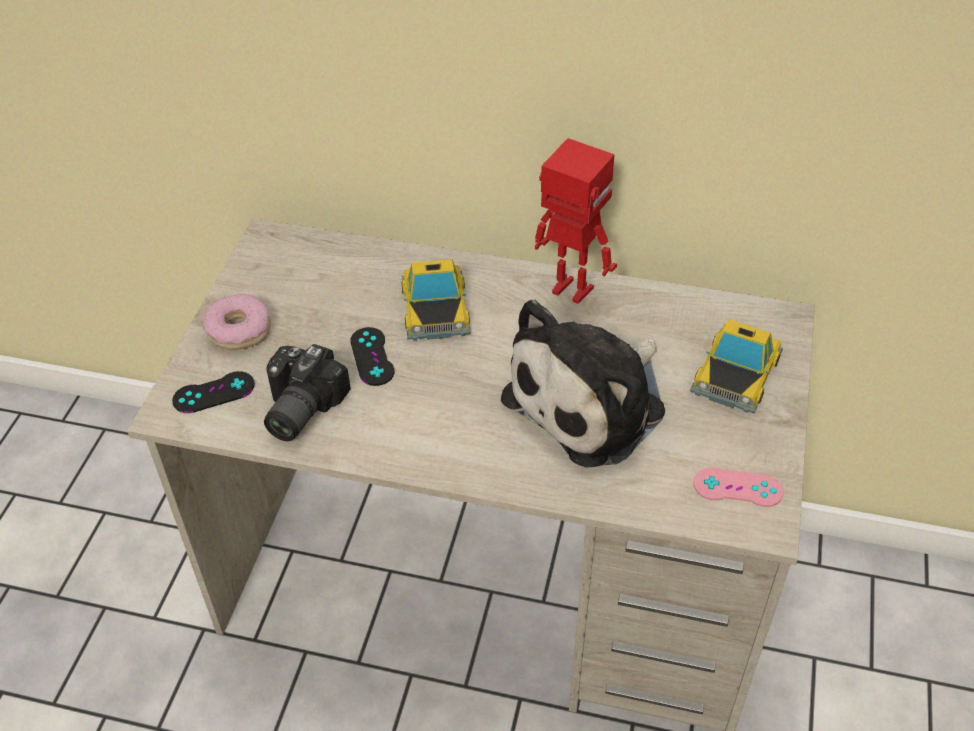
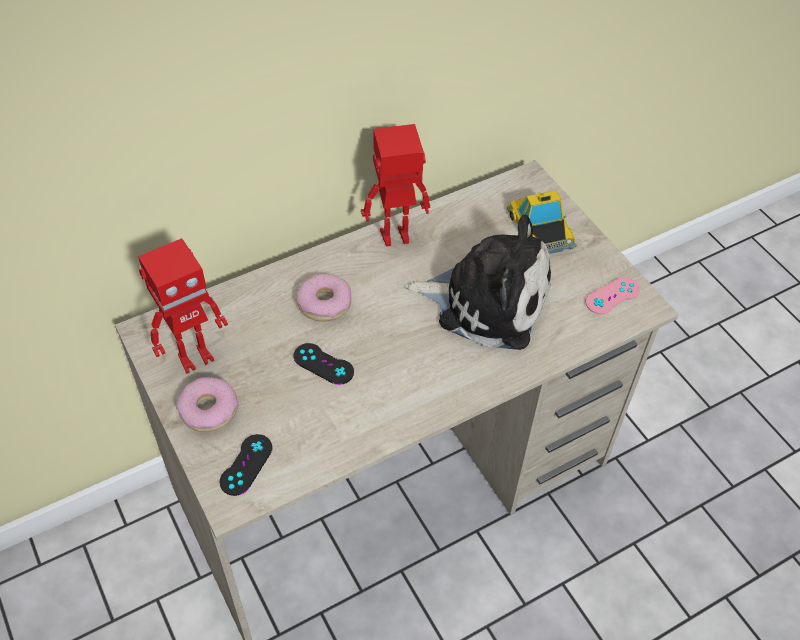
camera: 45 degrees left, 5 degrees up
camera [264,344,351,441] -> none
toy car [402,259,471,340] -> donut [297,274,351,322]
plush toy [501,300,665,467] -> plush toy turned 75 degrees counterclockwise [405,214,551,350]
none -> toy robot [138,238,228,374]

